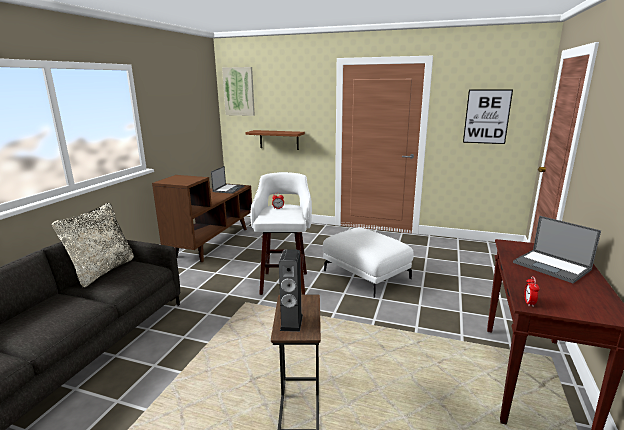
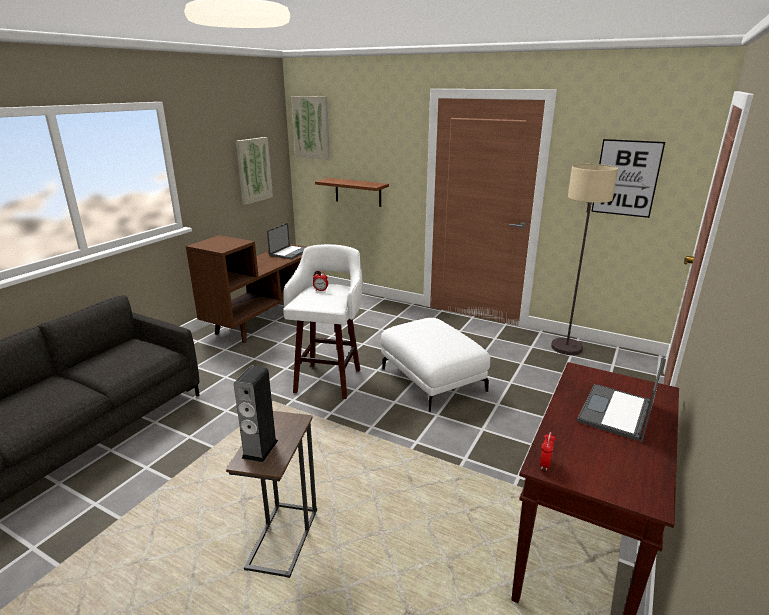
camera: 10 degrees right, 5 degrees up
beige pillow [52,203,134,287] -> none
laptop [513,216,601,283] -> laptop turned 60 degrees clockwise [577,356,665,442]
none -> picture [236,137,273,205]
none -> beige floor lamp [551,164,618,355]

